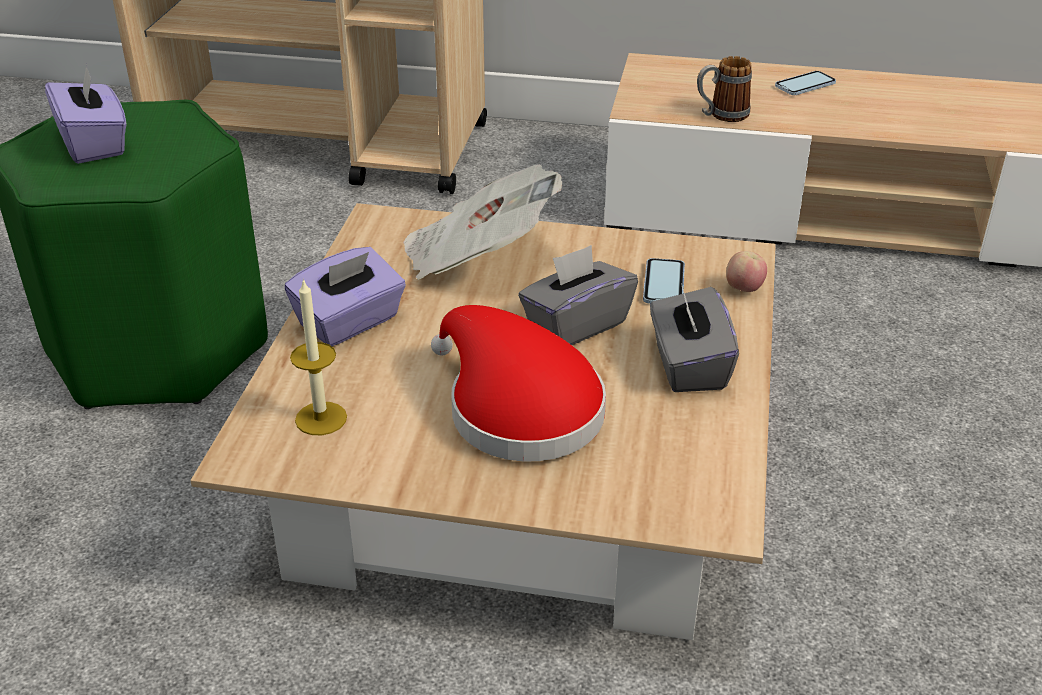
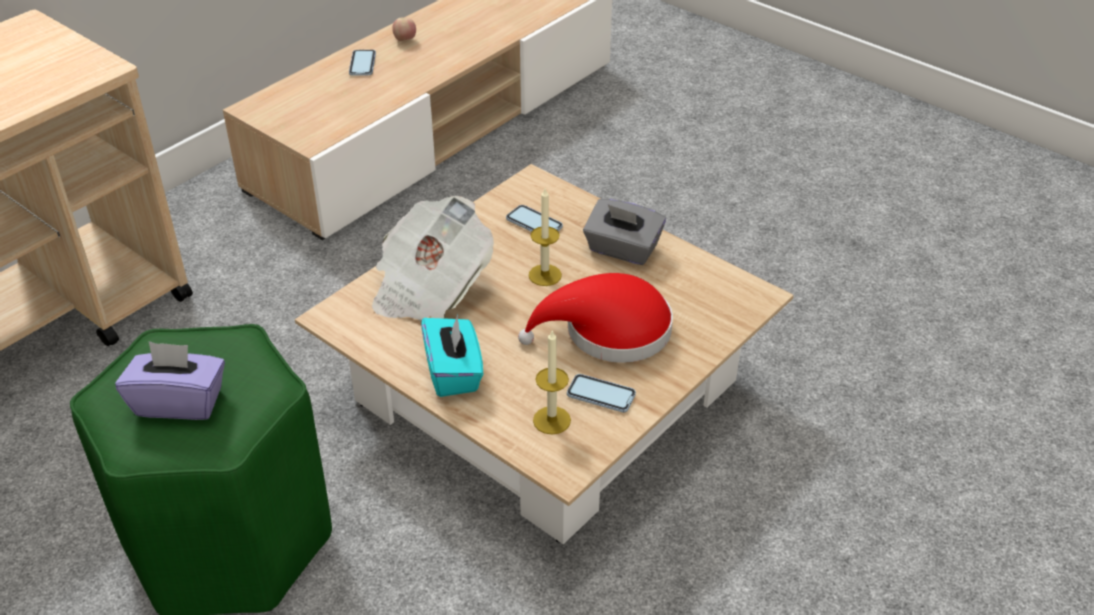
camera: 60 degrees left, 5 degrees up
purple tissue box [285,247,406,346] -> turquoise tissue box [421,315,483,397]
grey tissue box [518,245,638,345] -> candle [529,189,562,286]
mug [697,56,752,122] -> none
apple [726,251,767,292] -> apple moved to [392,18,416,41]
none -> phone [567,374,636,413]

